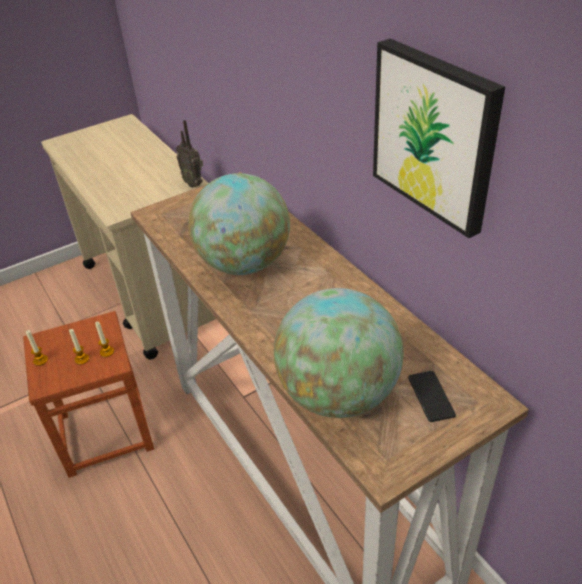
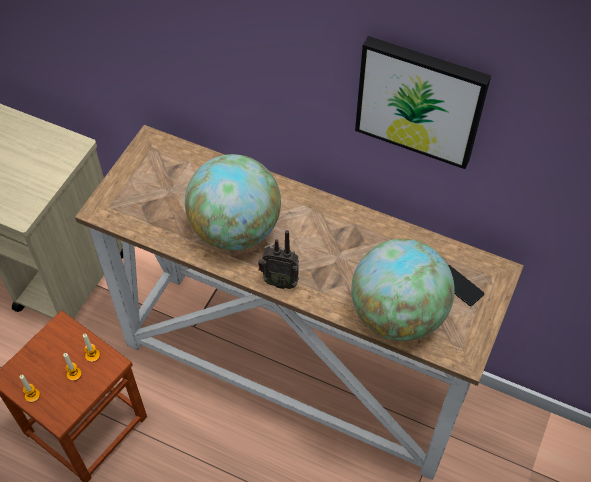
camera: 35 degrees left, 15 degrees up
radio [176,120,203,188] -> radio moved to [258,230,299,289]

